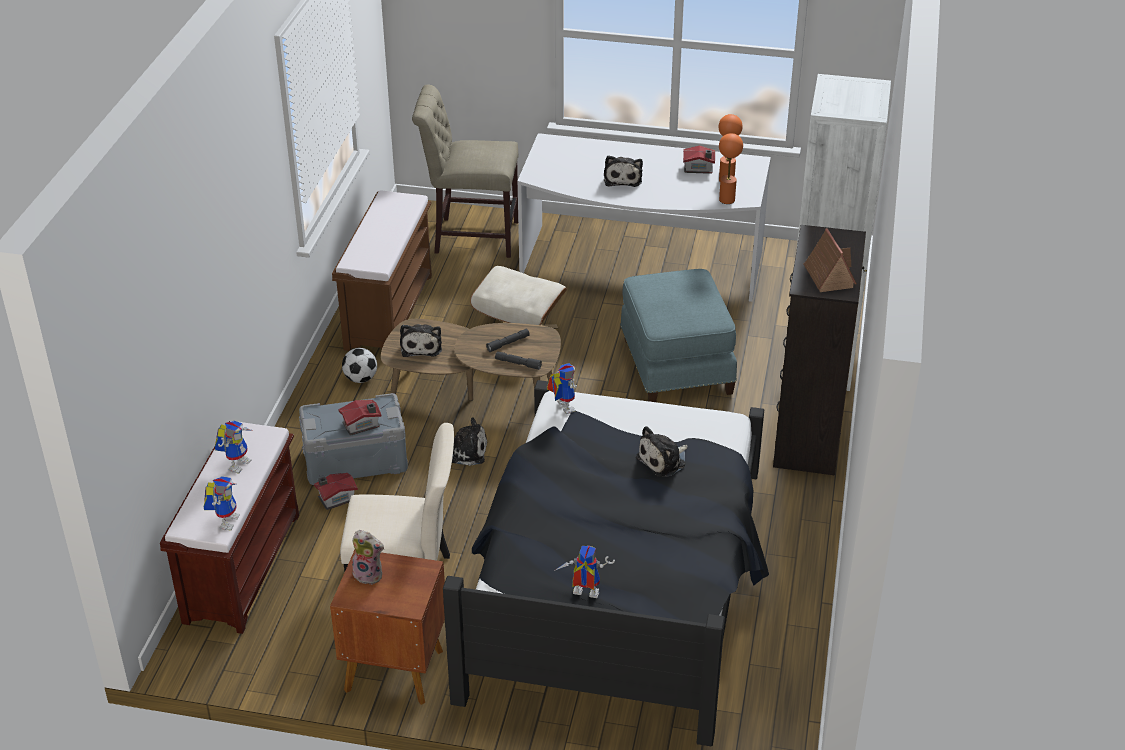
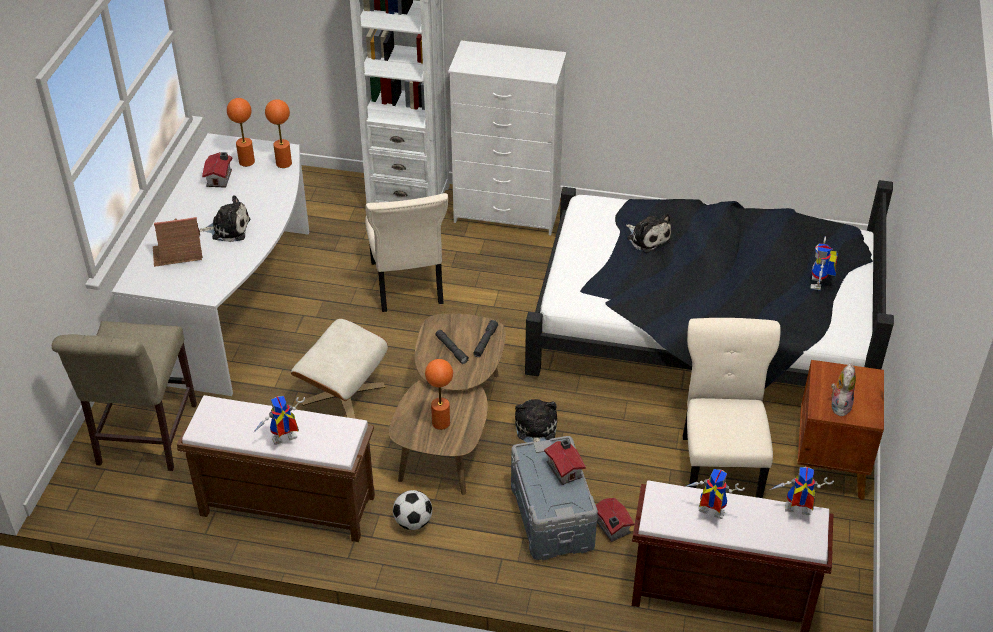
camera: 90 degrees left, 5 degrees up
plush toy [400,324,442,357] -> orange table lamp [425,359,453,430]
toy robot [547,363,577,414] -> toy robot moved to [253,396,305,445]
blue ottoman [620,269,737,402] -> beige chair [365,193,448,312]
black dresser [773,225,867,475] -> white dresser [448,40,567,235]
toy house [803,228,857,292] -> toy house moved to [153,217,203,267]

